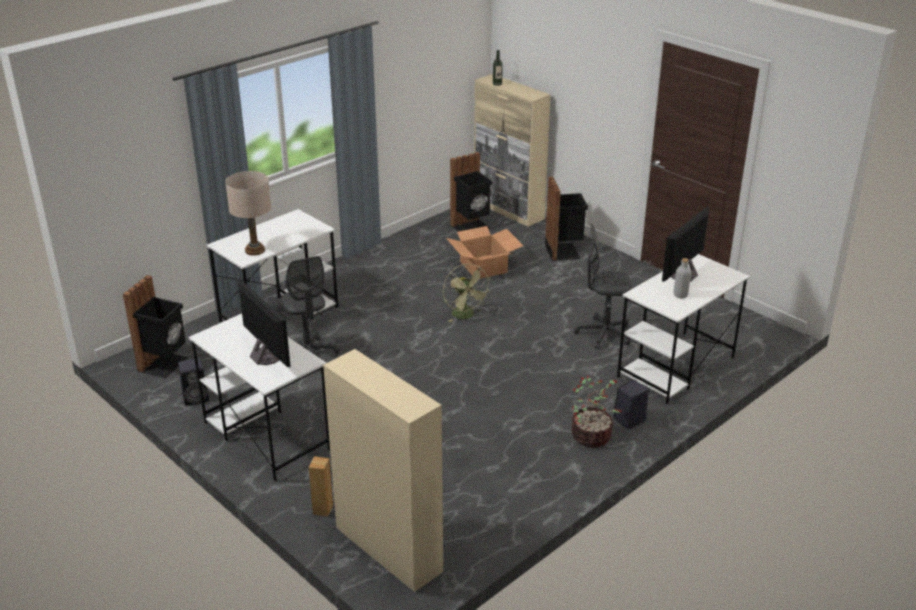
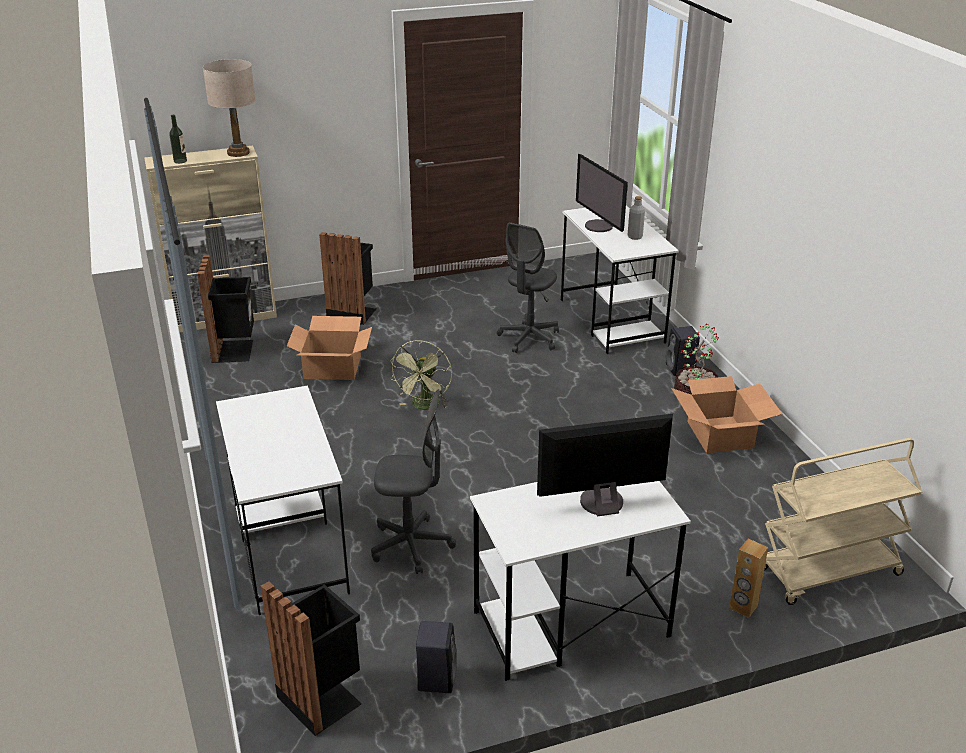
camera: 65 degrees left, 0 degrees up
beige table lamp [225,171,271,256] -> beige table lamp moved to [203,59,256,157]
beige cabinet [323,349,443,592] -> beige cart [764,438,923,605]
green fan [443,264,489,322] -> green fan turned 105 degrees clockwise [390,340,452,410]
none -> cardboard box [671,376,782,453]

